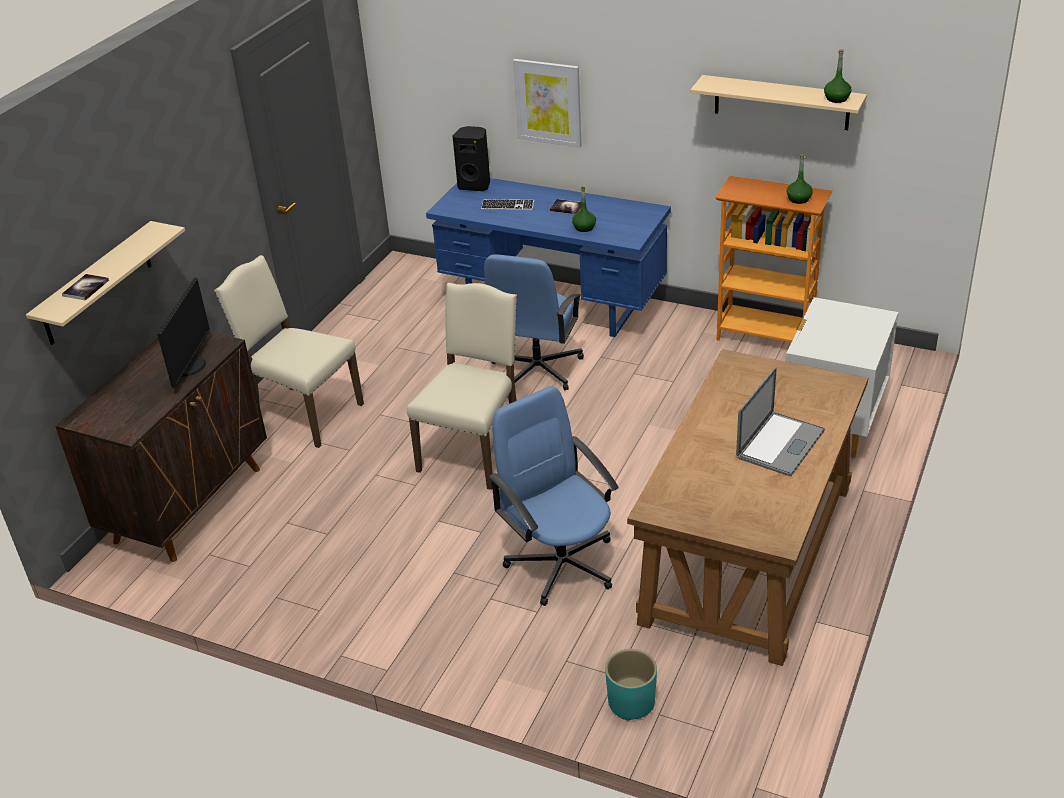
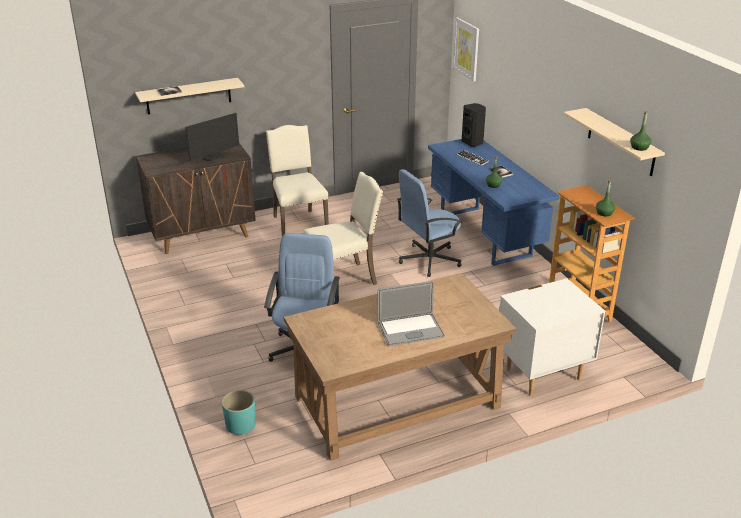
camera: 40 degrees right, 5 degrees down
picture [513,59,582,148] -> picture moved to [453,17,479,82]

